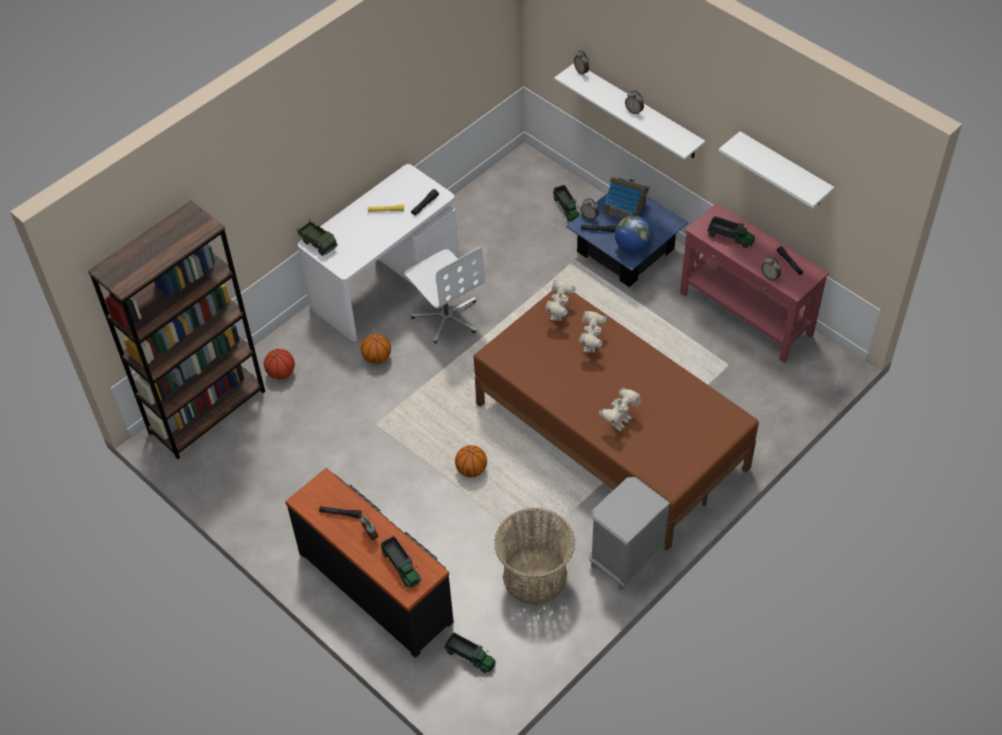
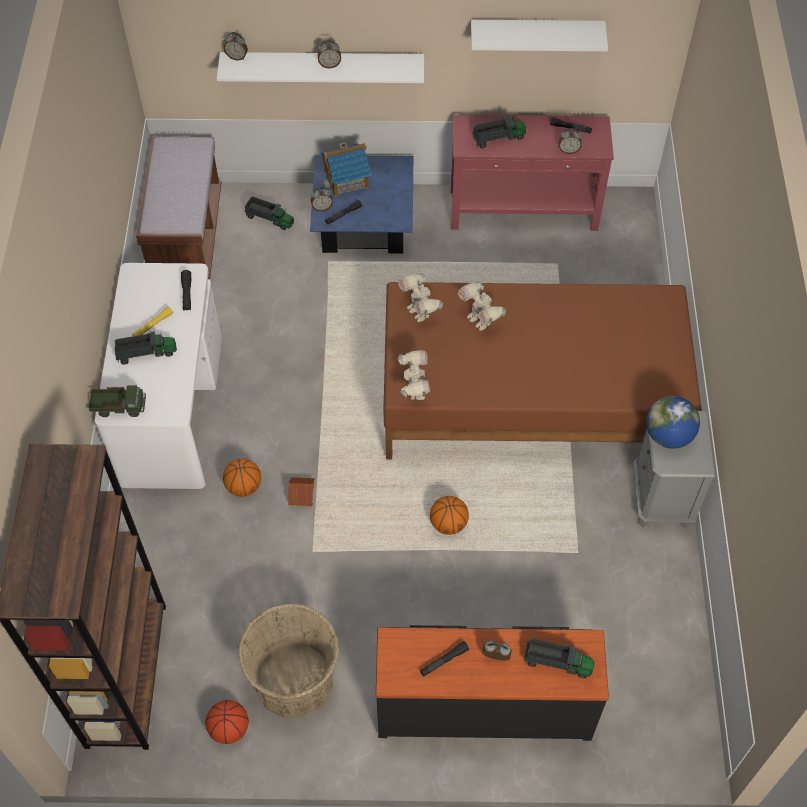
camera: 45 degrees left, 5 degrees up
basketball [264,349,295,380] -> basketball moved to [205,700,249,744]
white office chair [404,247,485,344] -> none
toy truck [444,633,496,673] -> toy truck moved to [115,331,177,365]
basket [494,508,575,605] -> basket moved to [238,603,339,718]
toy robot [599,388,642,431] -> toy robot moved to [398,350,430,400]
globe [615,216,653,254] -> globe moved to [646,396,700,449]
none -> brown bench [136,136,221,279]
none -> toy house [288,477,315,507]

